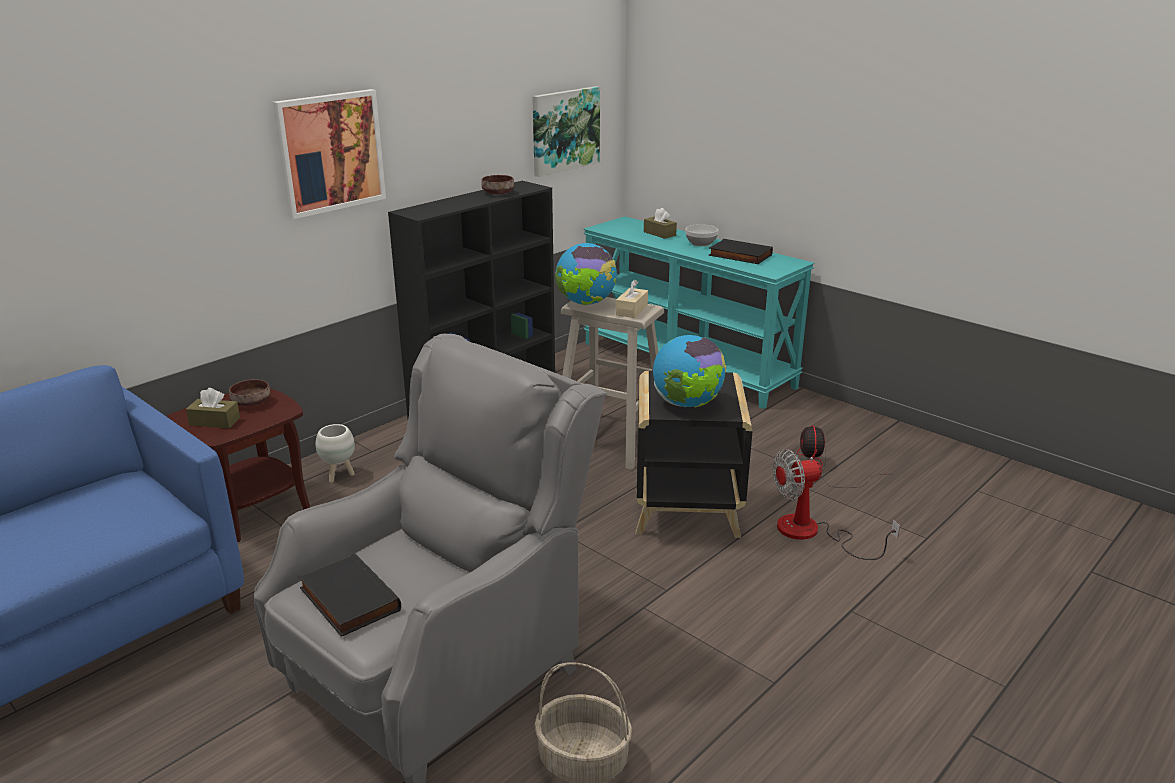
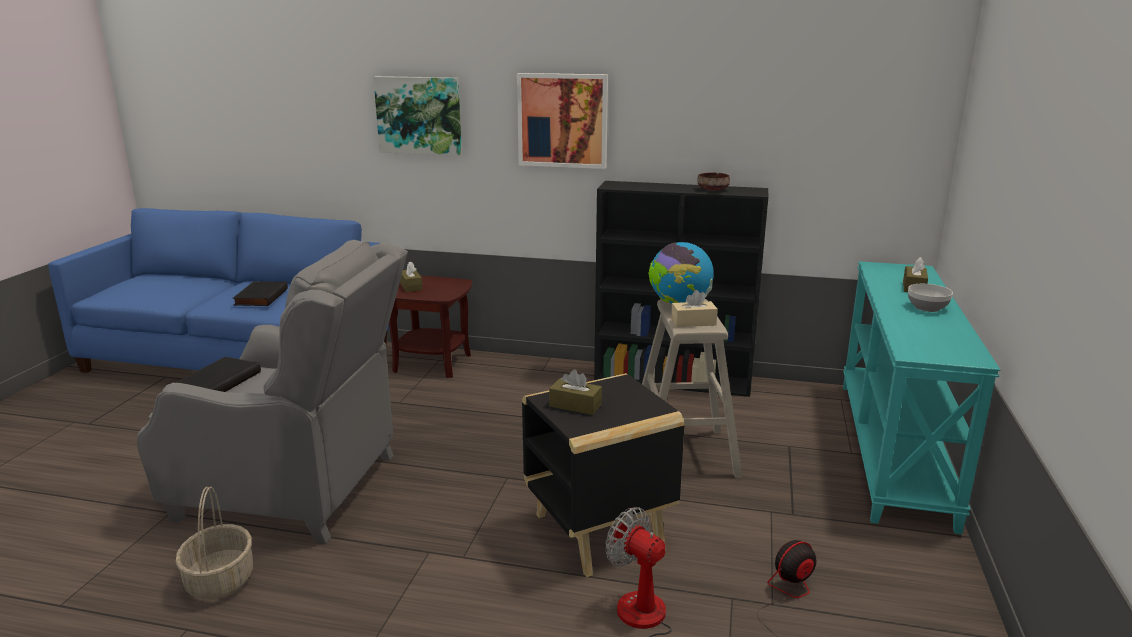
camera: 60 degrees right, 5 degrees down
brown bowl [229,379,270,407] -> none
white planter [316,424,355,483] -> none
picture [532,86,600,177] -> picture moved to [373,76,462,156]
globe [653,335,726,408] -> brown tissue box [549,370,602,415]
black book [709,239,773,264] -> black book moved to [233,281,288,306]

